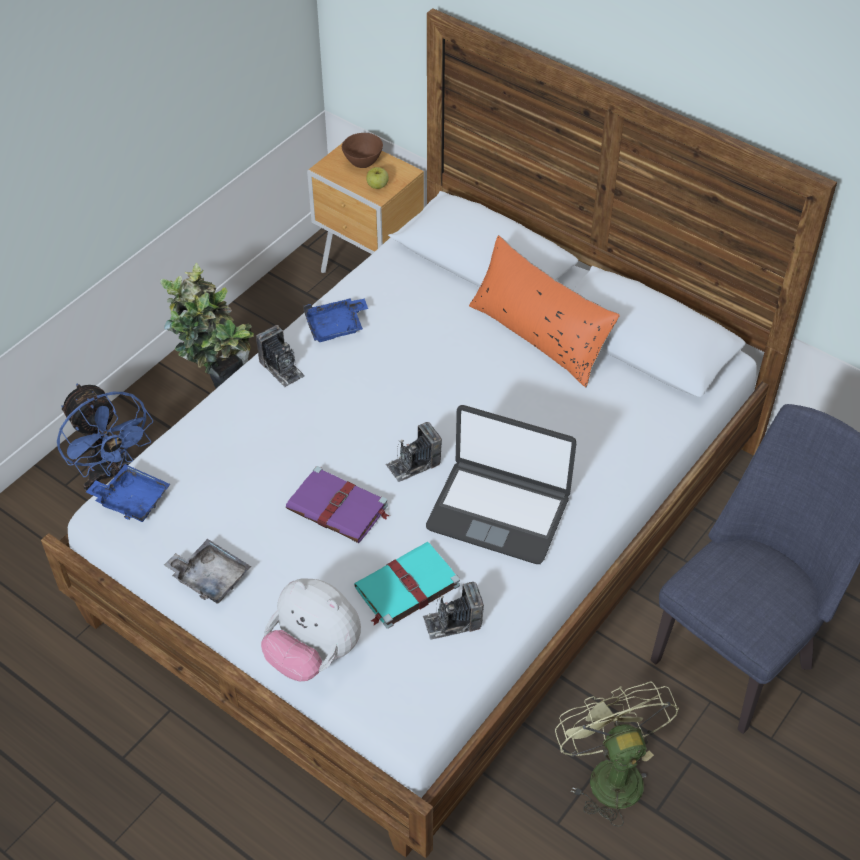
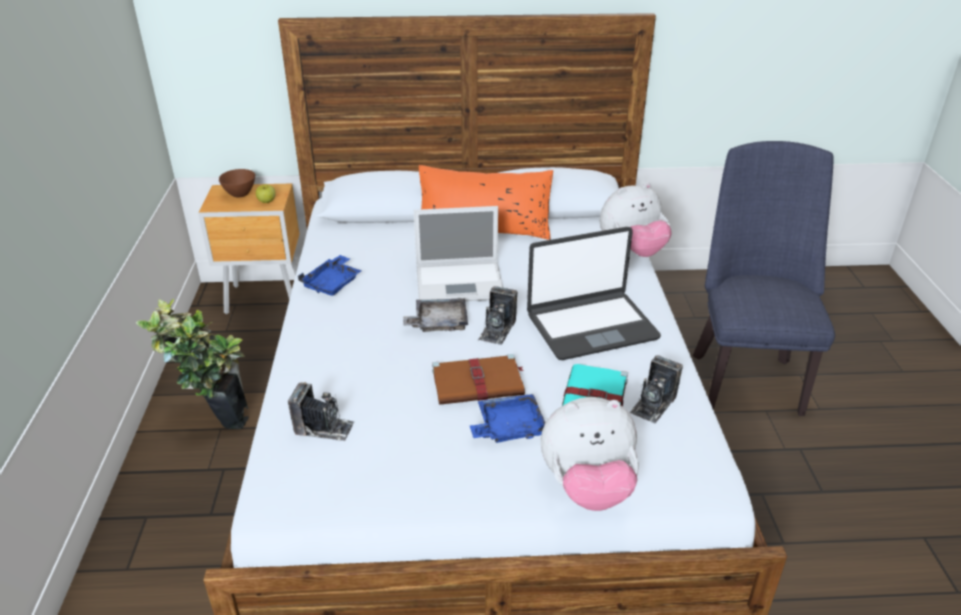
camera: 40 degrees left, 15 degrees down
blue fan [57,383,154,491] -> none
blue tray [86,464,171,522] -> blue tray moved to [470,394,545,443]
grey tray [164,539,251,604] -> grey tray moved to [403,299,468,332]
camera [256,325,305,387] -> camera moved to [288,382,354,441]
purple book [286,466,390,543] -> brown book [432,354,525,405]
green fan [555,681,679,827] -> none
none -> laptop [414,206,503,301]
none -> plush toy [600,183,672,257]

